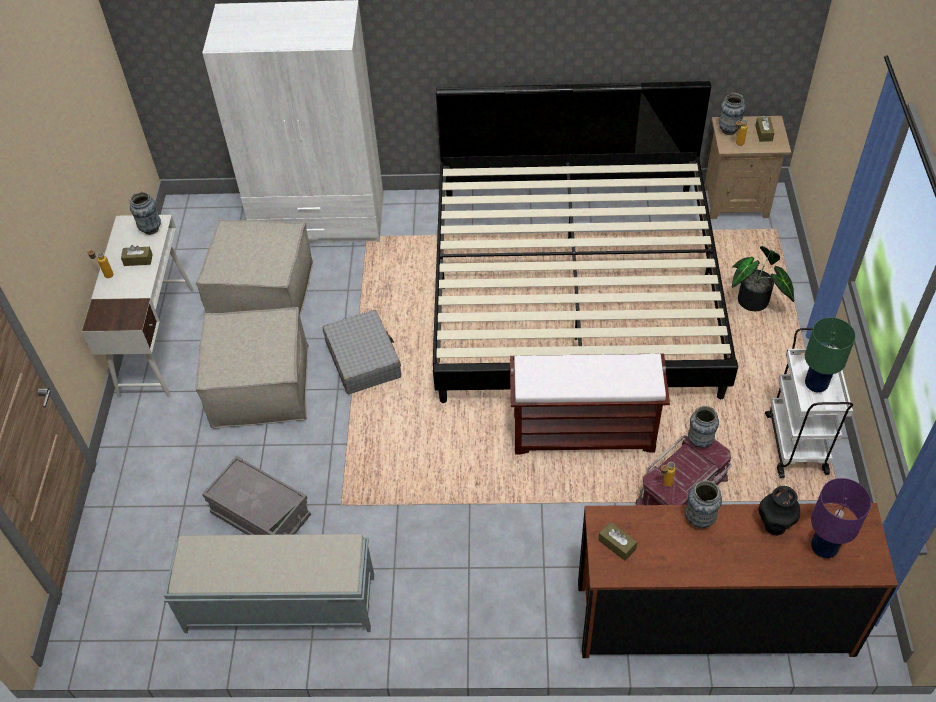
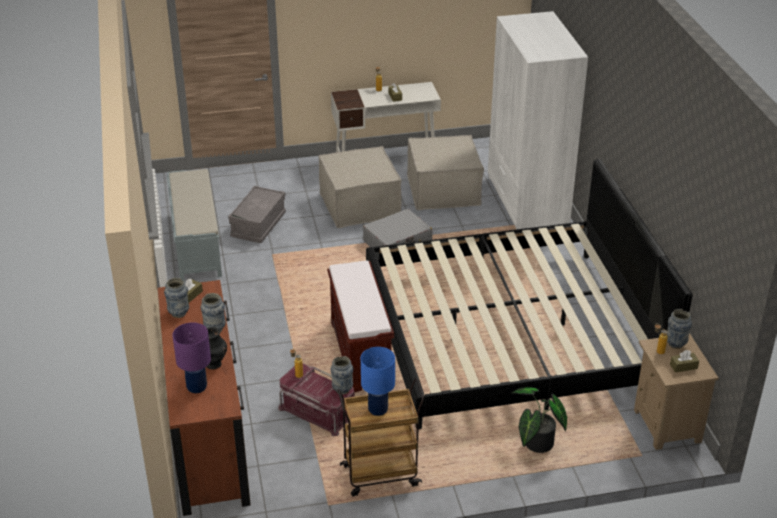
camera: 75 degrees right, 15 degrees down
vase [130,192,161,235] -> vase moved to [164,278,189,318]
white cart [765,328,853,478] -> brown cart [338,378,424,497]
green table lamp [805,318,856,393] -> blue table lamp [361,347,395,416]

